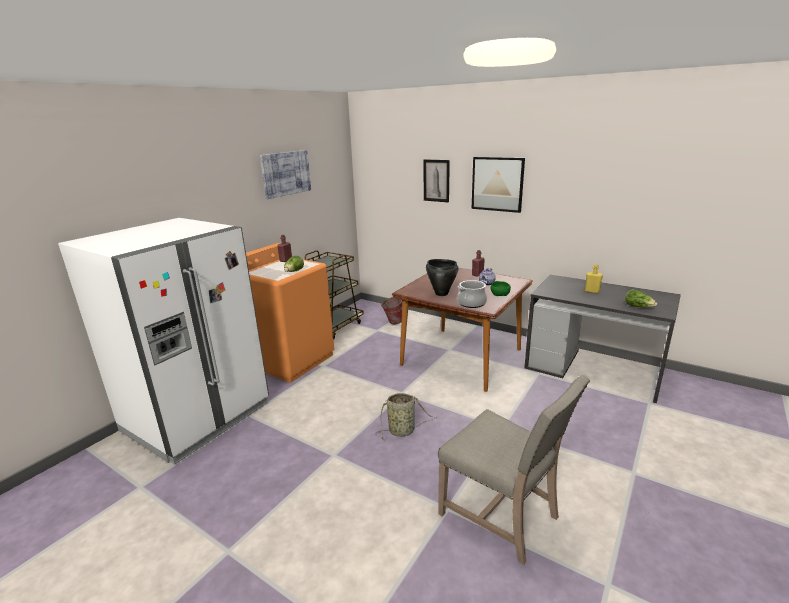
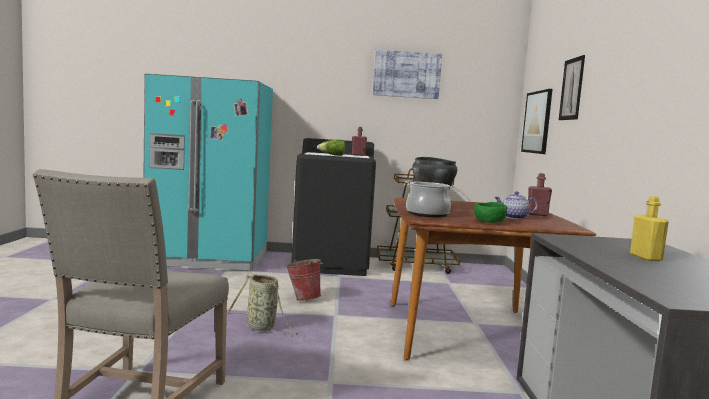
camera: 55 degrees right, 15 degrees down
white fridge [58,218,269,465] -> turquoise fridge [143,74,273,270]
orange washing machine [246,243,334,382] -> black washing machine [291,138,376,276]
bucket [380,297,402,324] -> bucket moved to [286,259,323,301]
picture [472,157,525,213] -> picture moved to [521,89,552,154]
lettuce [625,289,657,307] -> none

